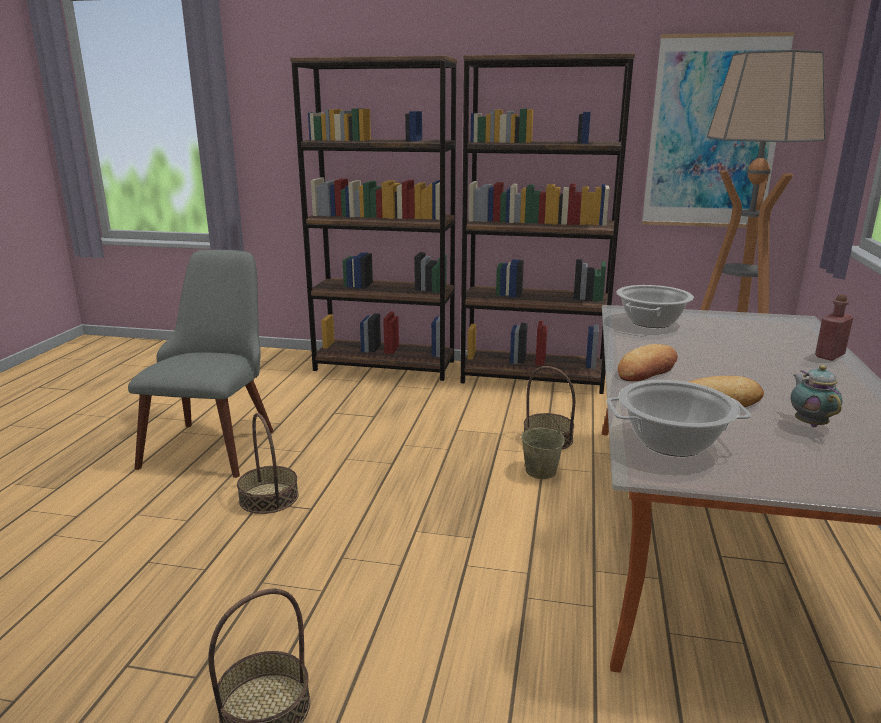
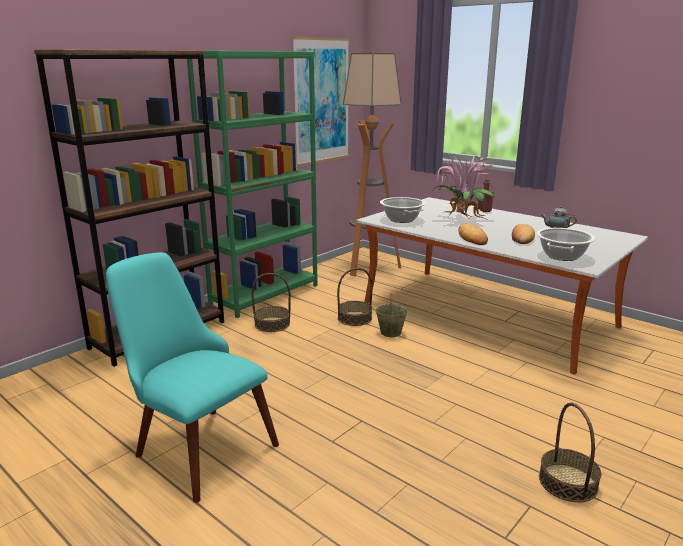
camera: 60 degrees left, 0 degrees up
grey chair [128,250,274,478] -> turquoise chair [106,252,279,503]
basket [237,413,299,514] -> basket moved to [252,273,291,332]
brown bookcase [461,53,635,394] -> green bookcase [187,51,318,318]
none -> potted plant [432,154,494,219]

